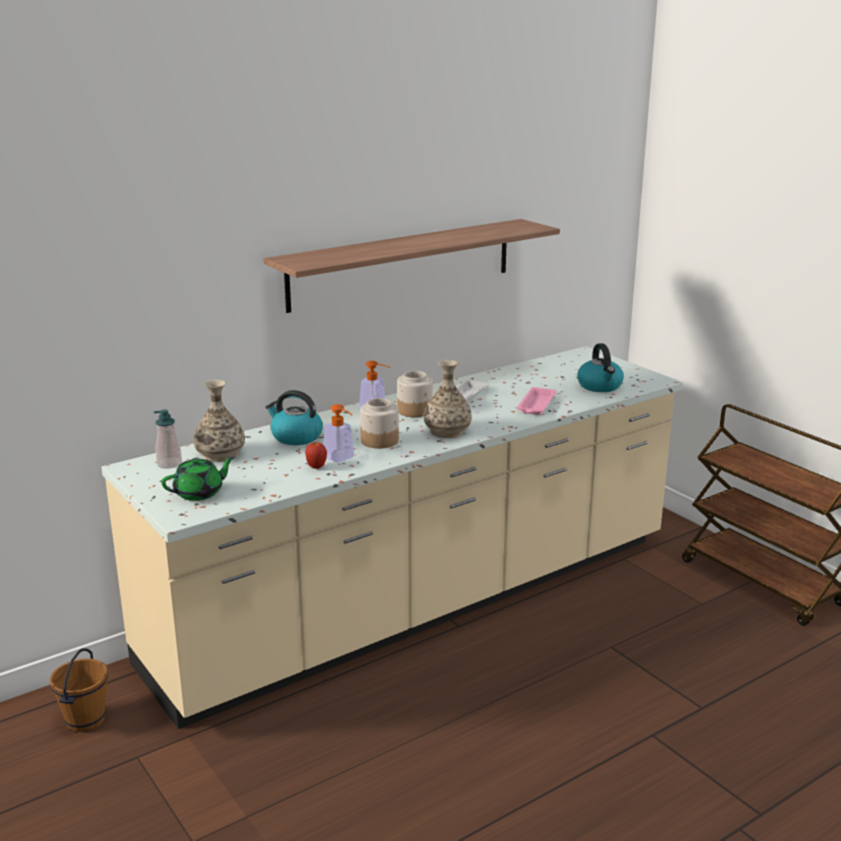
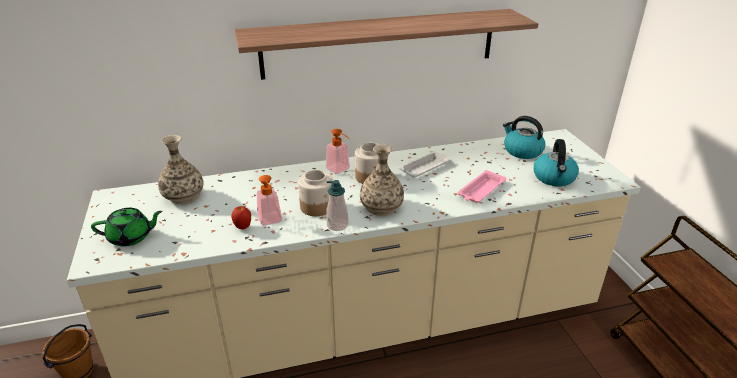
camera: 20 degrees right, 10 degrees up
soap dispenser [154,409,182,469] -> soap dispenser moved to [326,180,349,231]
kettle [265,390,323,445] -> kettle moved to [503,116,545,159]

